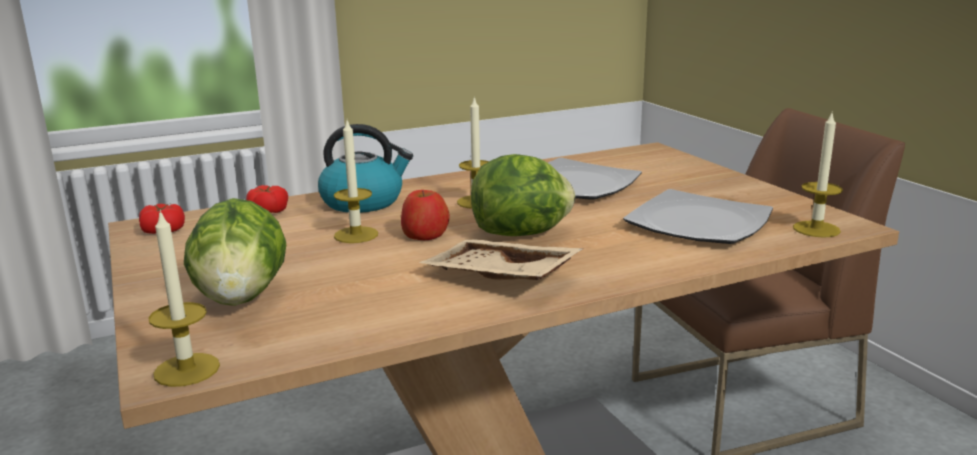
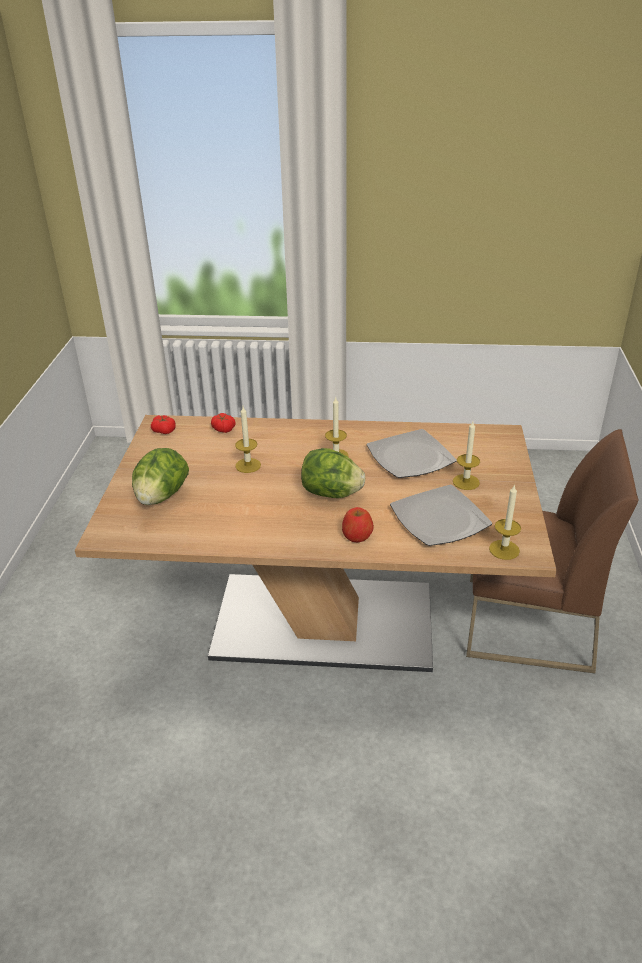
camera: 30 degrees right, 15 degrees up
candle [148,209,220,387] -> candle moved to [453,421,480,490]
kettle [318,124,413,213] -> none
apple [401,190,450,240] -> apple moved to [342,507,374,542]
beige tray [419,239,583,280] -> none

